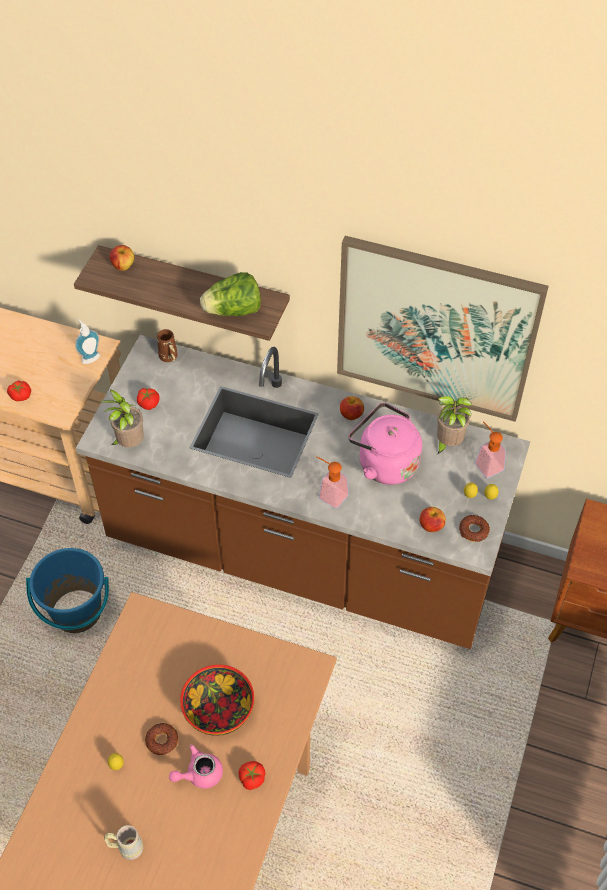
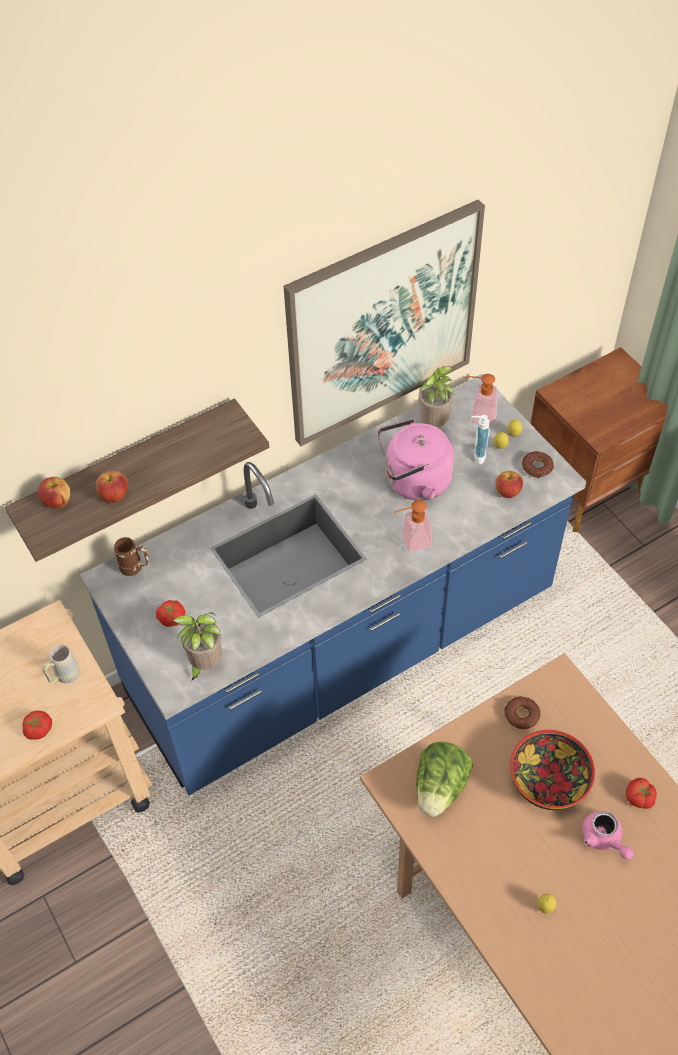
camera: 50 degrees left, 0 degrees up
blue bucket [26,548,109,633] -> none
soap dispenser [75,319,100,364] -> soap dispenser moved to [472,415,490,464]
brown counter [76,335,530,649] -> blue counter [80,374,586,795]
beige mug [104,825,143,860] -> beige mug moved to [43,644,80,683]
donut [145,723,178,755] -> donut moved to [505,697,540,729]
pink teapot [169,744,223,789] -> pink teapot turned 45 degrees counterclockwise [582,811,634,860]
lettuce [200,272,261,316] -> lettuce moved to [416,741,473,817]
apple [340,396,364,420] -> apple moved to [96,471,128,503]

